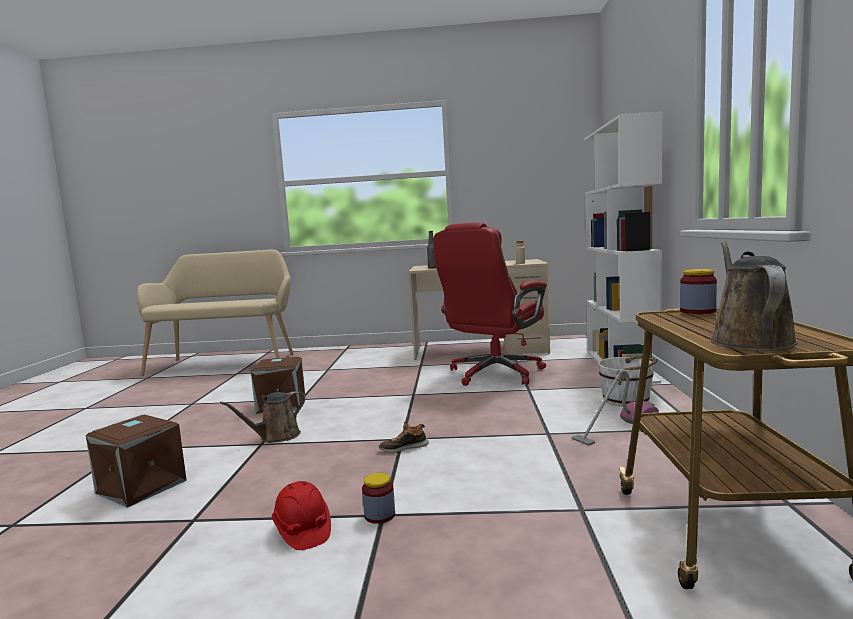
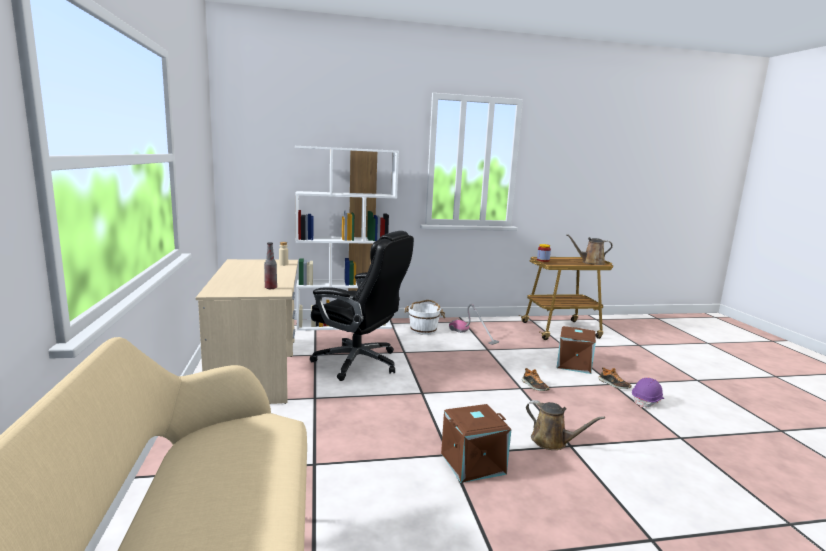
camera: 105 degrees left, 5 degrees up
brown storage box [86,415,187,508] -> brown storage box moved to [557,326,596,374]
red hard hat [272,481,331,550] -> purple hard hat [632,378,664,408]
jar [362,473,395,524] -> shoe [598,367,632,389]
red office chair [434,223,547,386] -> black office chair [310,231,414,381]

